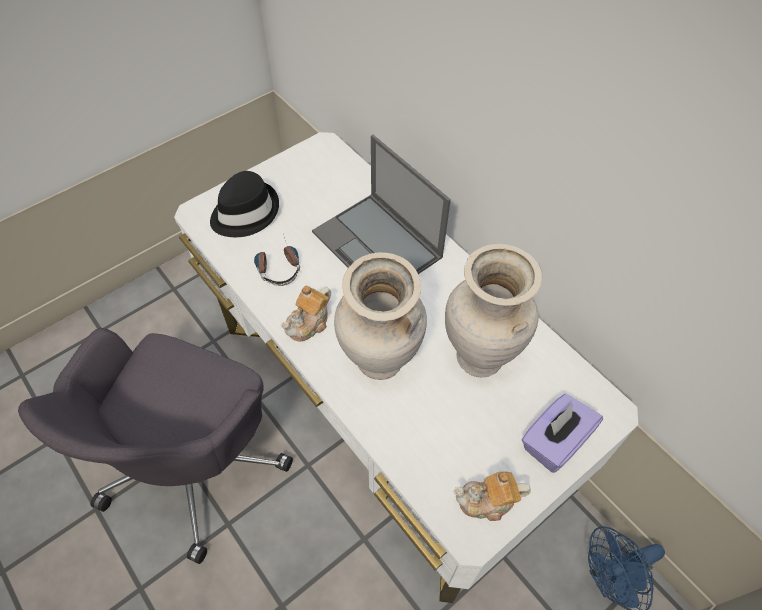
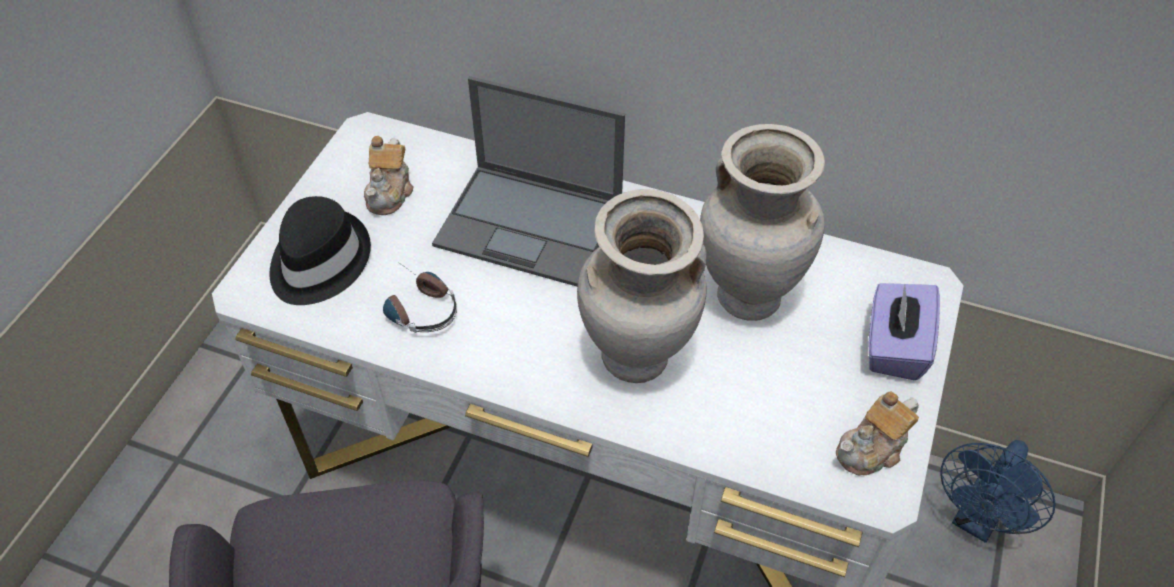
camera: 30 degrees left, 5 degrees down
teapot [281,286,331,342] -> teapot moved to [364,136,413,215]

